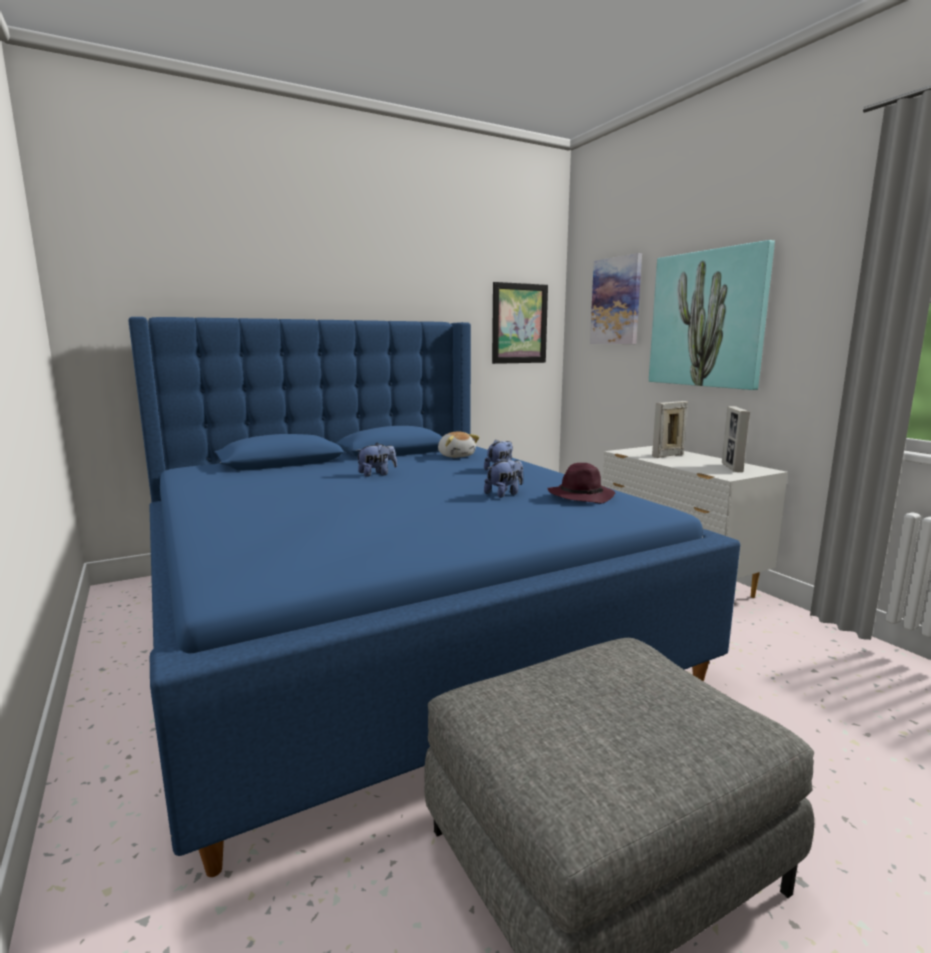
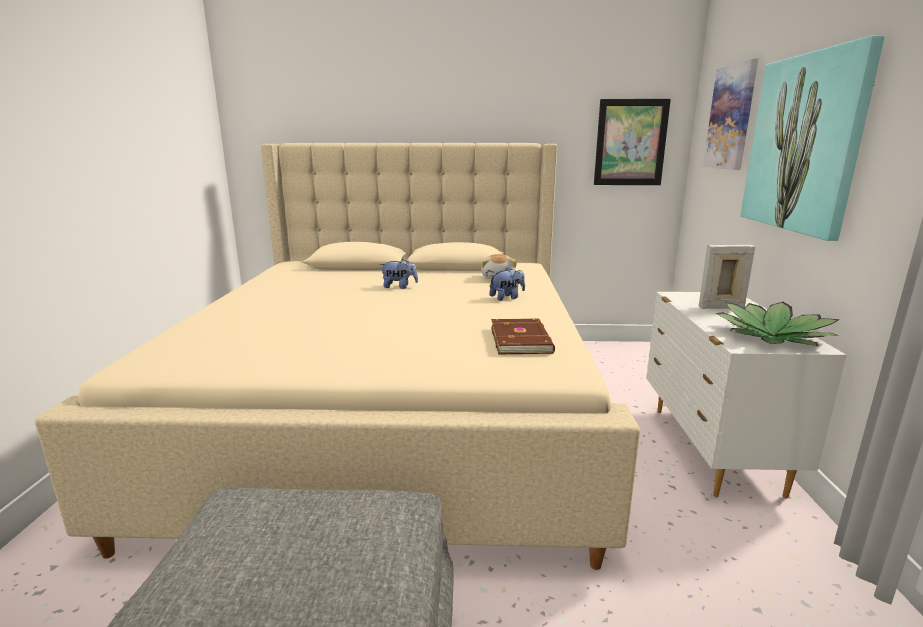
camera: 30 degrees right, 5 degrees up
blue bed [128,317,740,877] -> beige bed [35,143,640,570]
plush toy [484,458,523,498] -> none
purple hat [547,463,616,504] -> brown book [491,319,555,354]
picture frame [722,406,750,472] -> potted plant [715,302,840,346]

